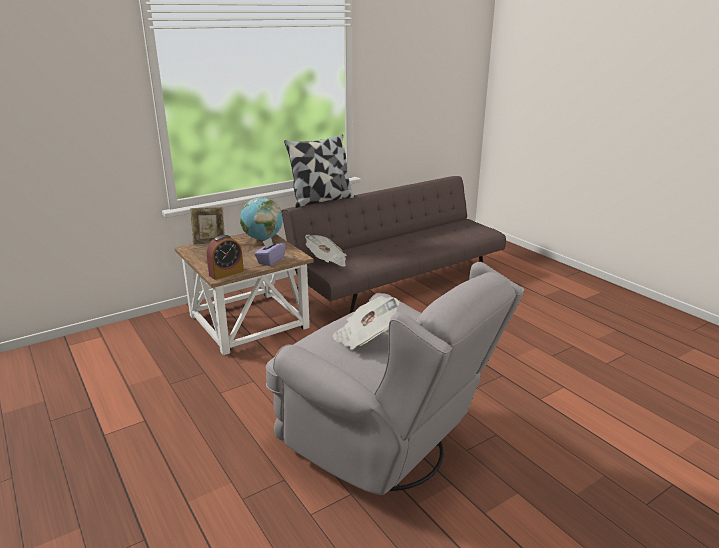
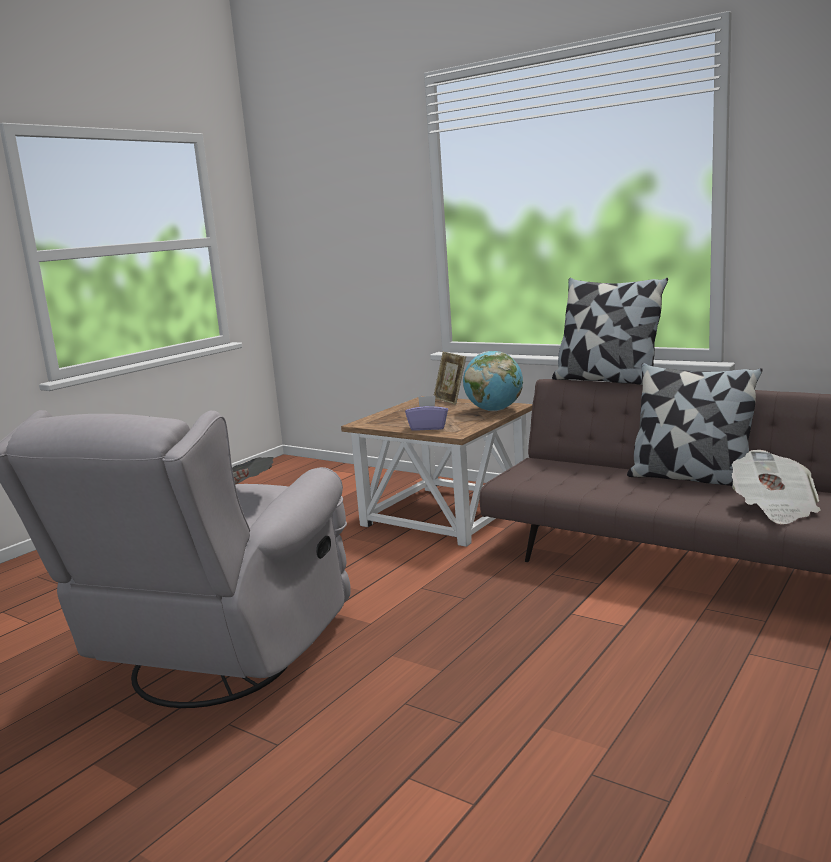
camera: 70 degrees right, 10 degrees down
alarm clock [206,235,244,280] -> none
newspaper [305,235,346,267] -> newspaper moved to [732,450,821,524]
none -> pillow [627,363,763,486]

